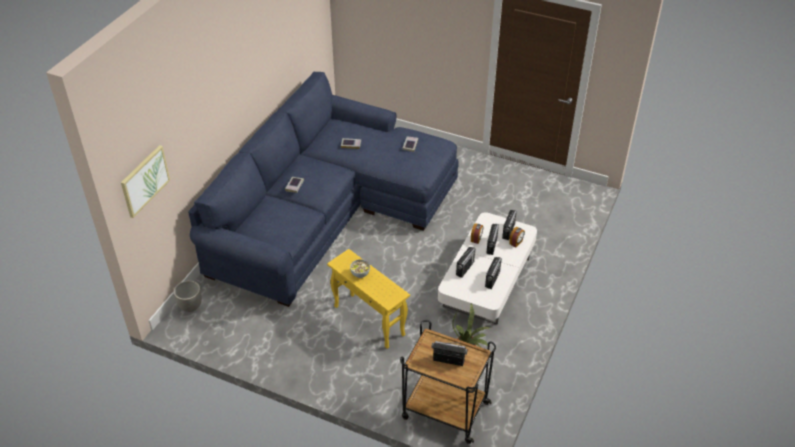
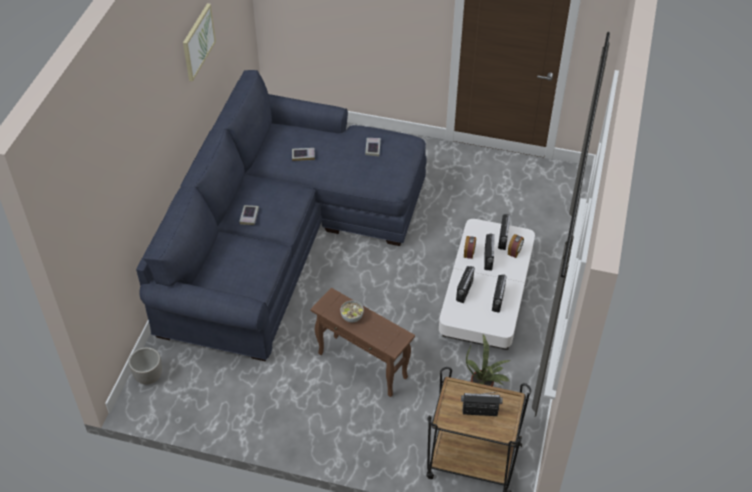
camera: 10 degrees left, 5 degrees up
picture [121,145,170,218] -> picture moved to [183,3,216,82]
yellow side table [327,249,410,349] -> brown side table [310,288,415,397]

